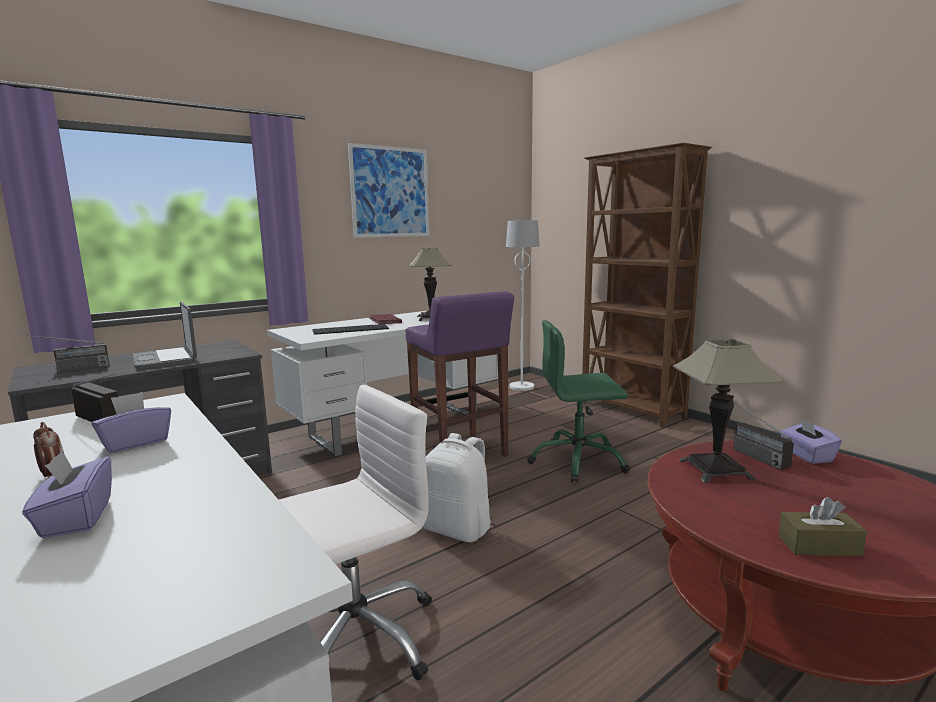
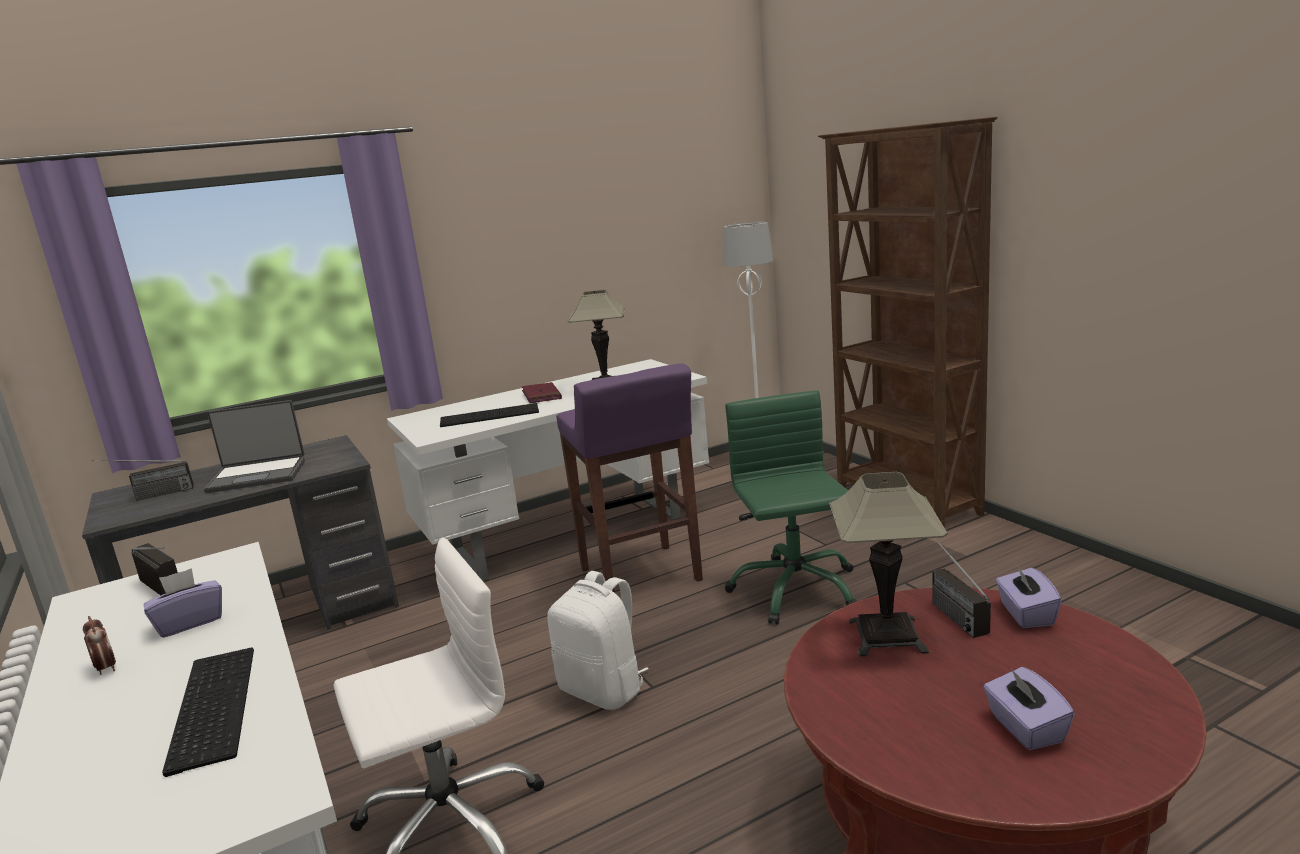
camera: 10 degrees right, 5 degrees up
purple tissue box [22,450,112,538] -> purple tissue box moved to [983,667,1075,750]
laptop [133,302,197,370] -> laptop turned 75 degrees counterclockwise [204,400,305,493]
picture [348,143,429,238] -> none
green office chair [527,320,630,483] -> green office chair turned 75 degrees clockwise [725,390,858,625]
brown tissue box [778,497,867,556] -> none
none -> keyboard [162,647,254,777]

